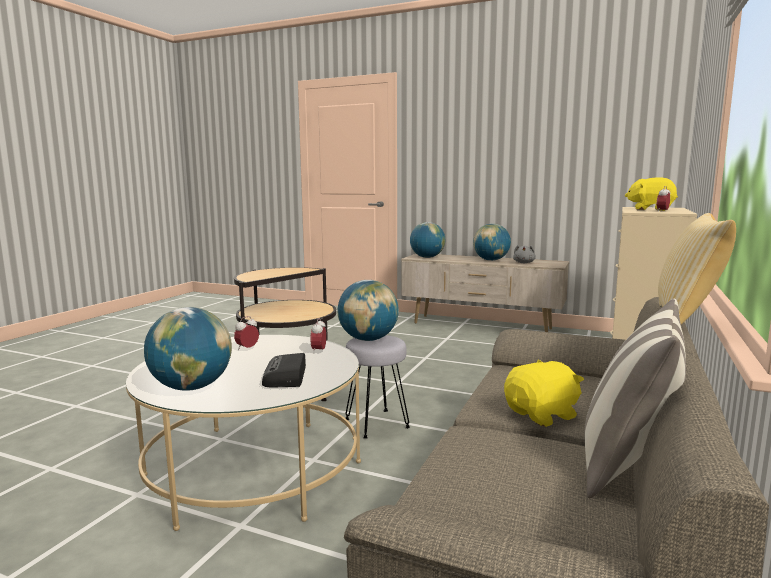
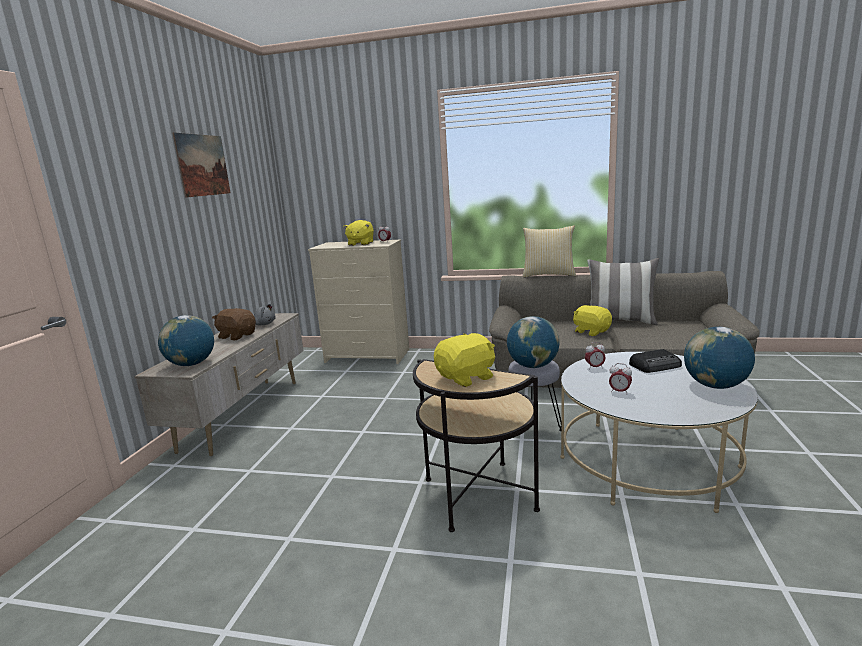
camera: 100 degrees left, 5 degrees up
globe [473,224,511,261] -> brown plush toy [212,308,256,340]
none -> picture [172,132,231,198]
none -> yellow plush toy [434,333,495,387]

